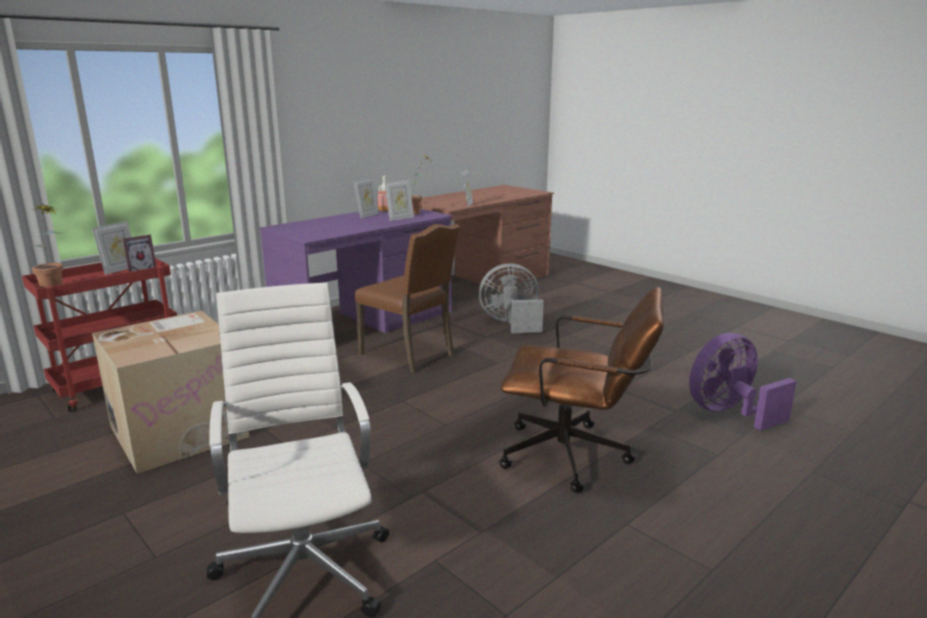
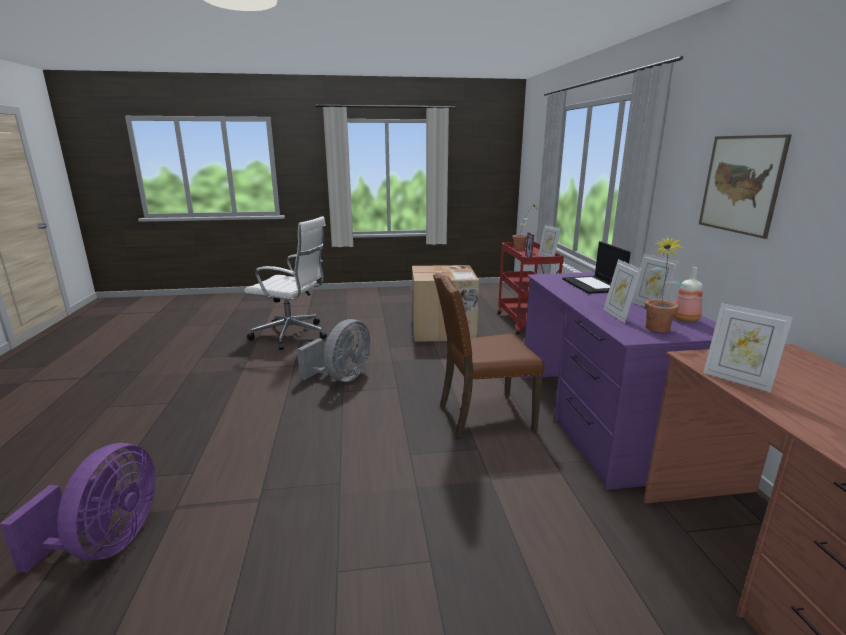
camera: 125 degrees right, 0 degrees up
grey fan [479,263,544,333] -> grey fan moved to [297,319,371,382]
brown office chair [499,287,664,493] -> none
none -> laptop [562,241,631,294]
none -> picture [699,134,792,239]

